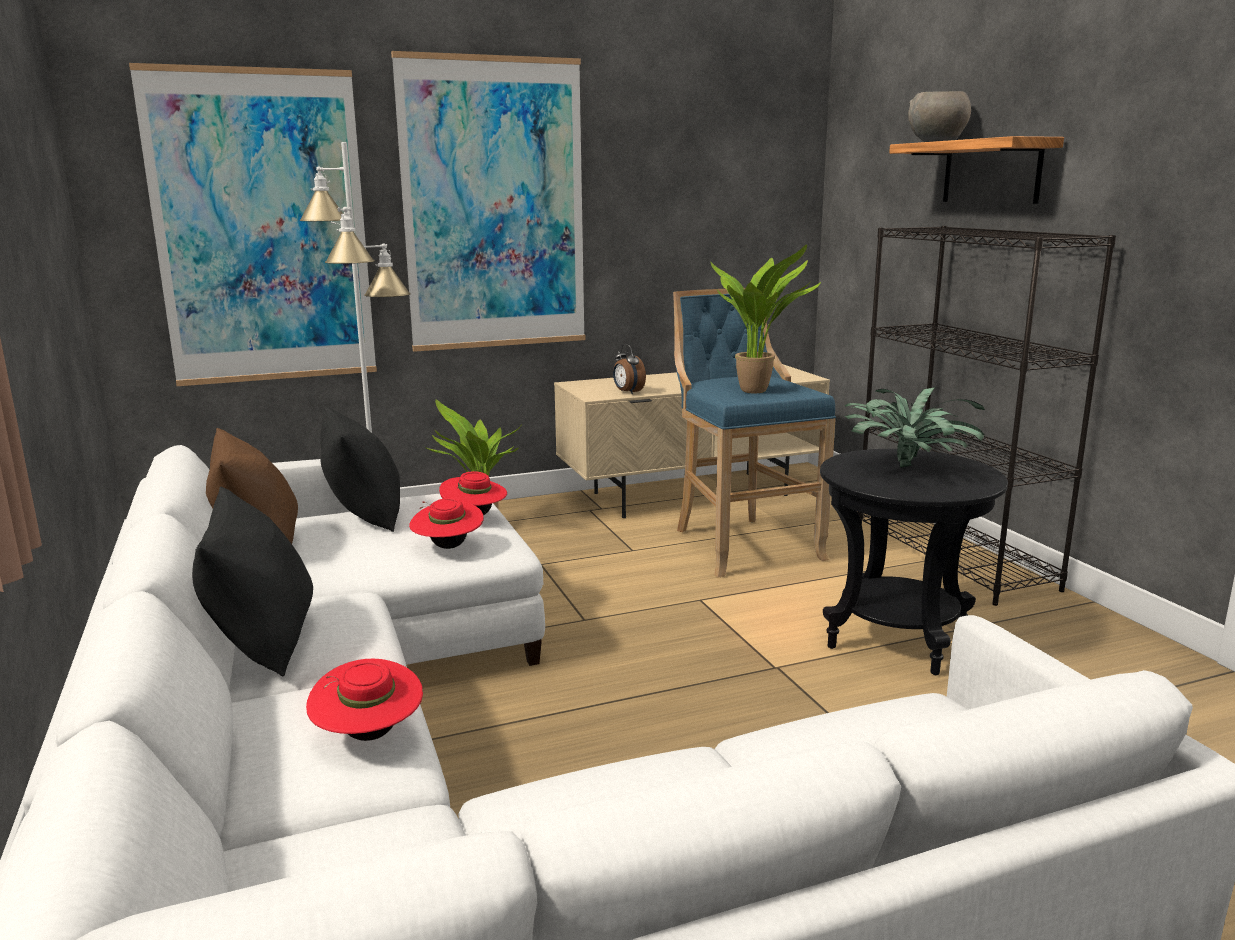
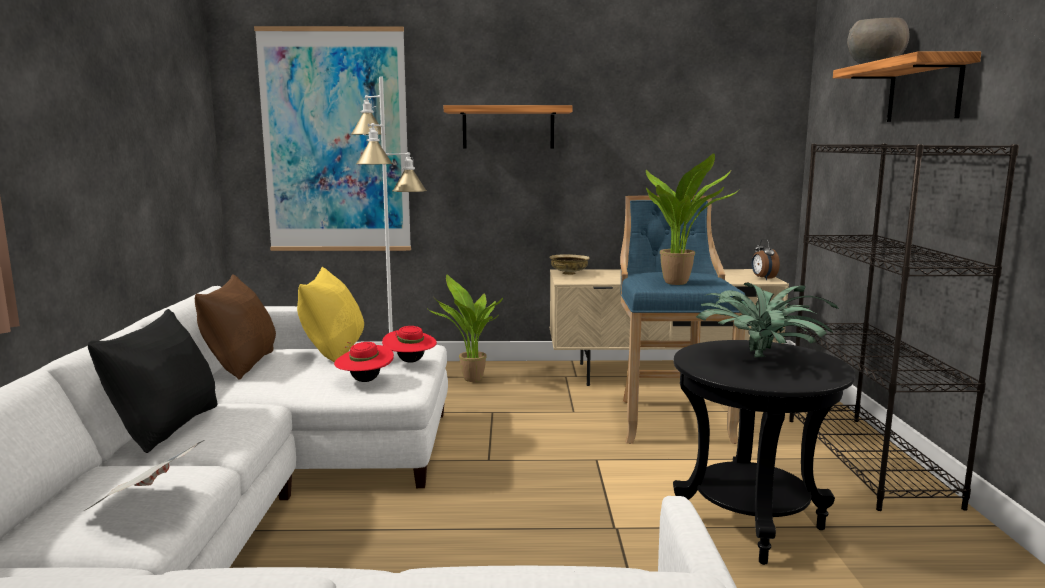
camera: 20 degrees right, 5 degrees down
red hat [306,659,423,741] -> newspaper [84,440,205,511]
black pillow [320,406,400,532] -> yellow pillow [297,267,364,362]
picture [391,51,586,352] -> shelf [444,105,573,148]
alarm clock [613,344,646,394] -> alarm clock moved to [752,239,780,280]
none -> beige bowl [549,254,590,275]

